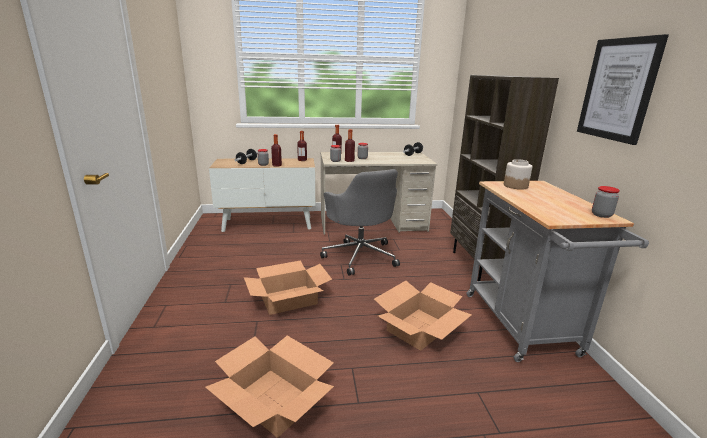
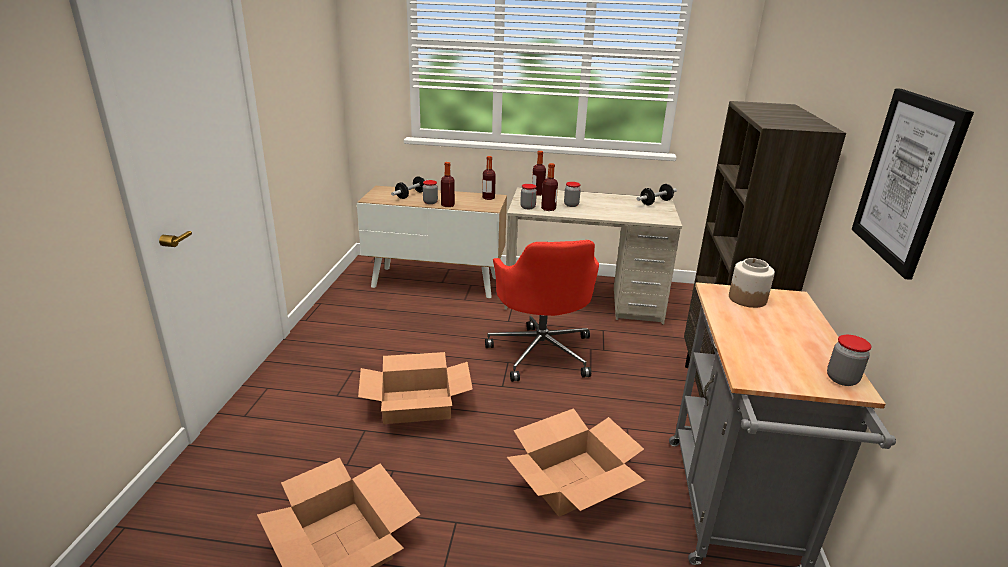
camera: 15 degrees right, 5 degrees up
grey office chair [320,169,400,276] -> red office chair [485,240,599,382]

